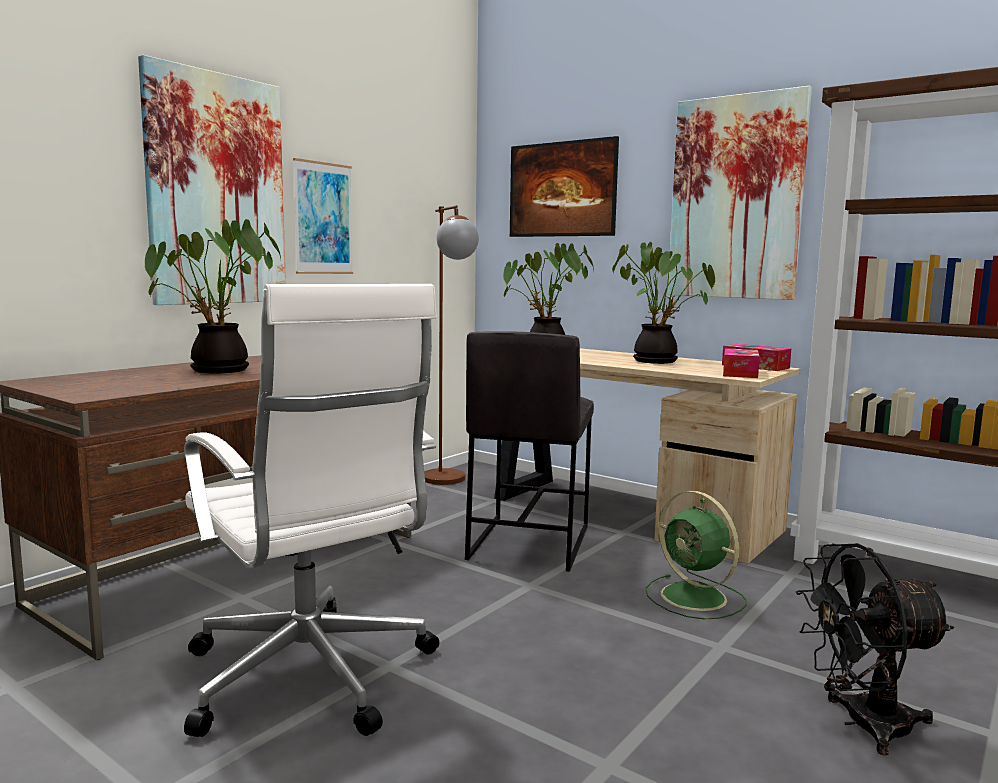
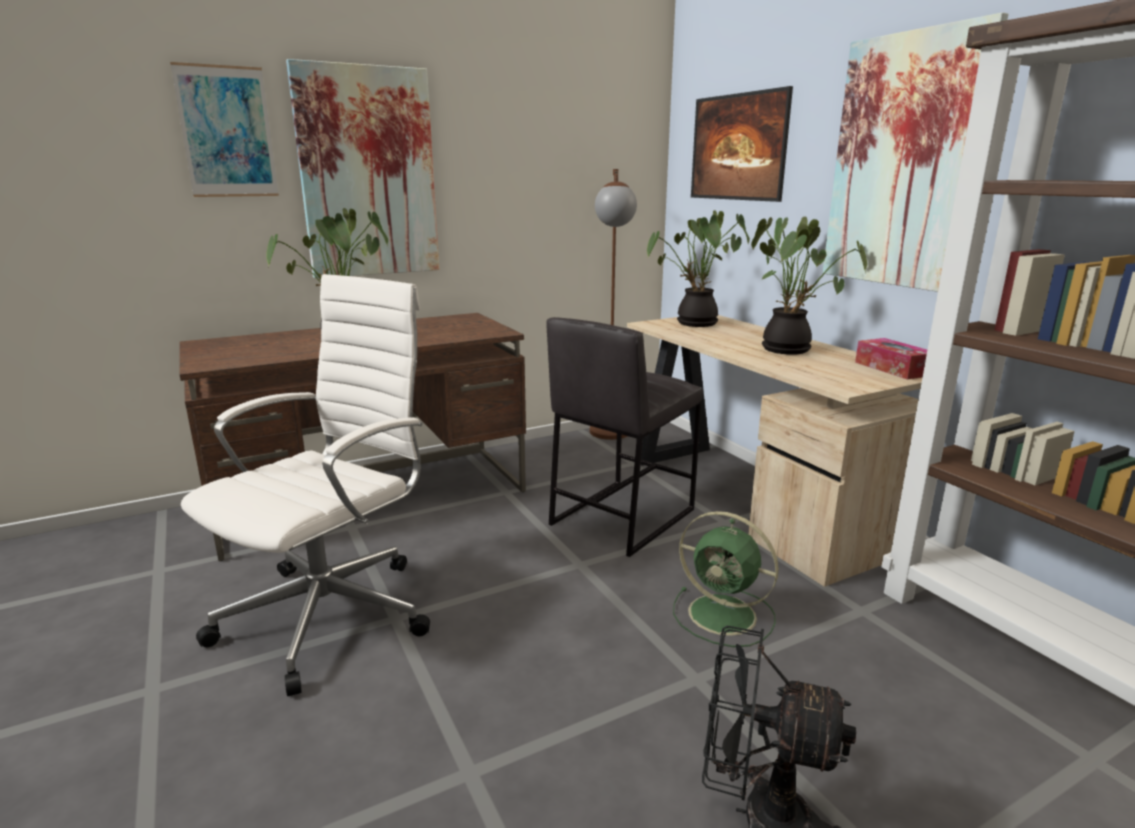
camera: 25 degrees right, 10 degrees up
white office chair [184,284,439,737] -> white office chair turned 135 degrees counterclockwise [181,274,430,696]
picture [293,158,353,274] -> picture moved to [170,62,279,197]
green fan [645,491,747,619] -> green fan turned 45 degrees counterclockwise [673,511,779,647]
tissue box [723,348,760,378] -> none

